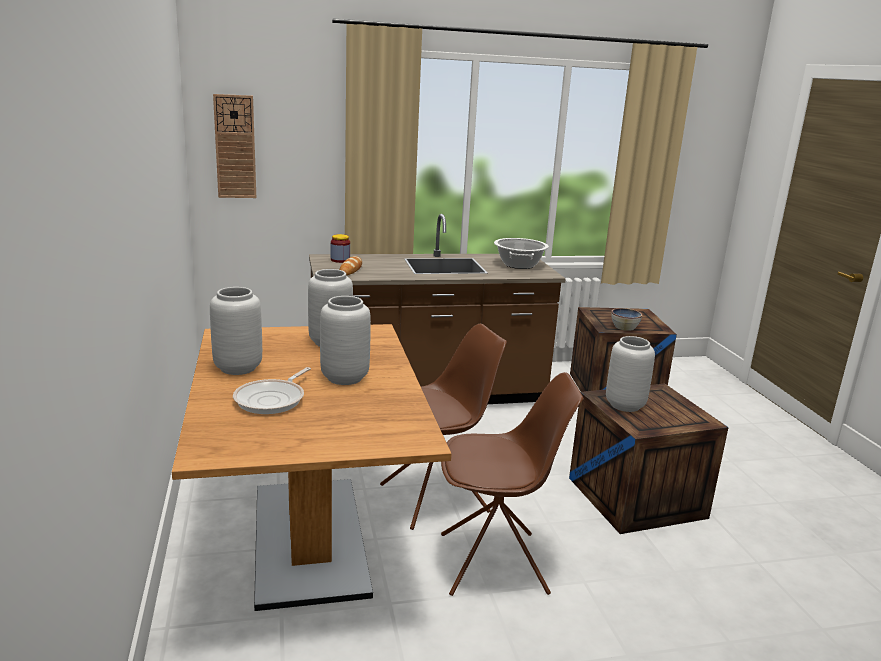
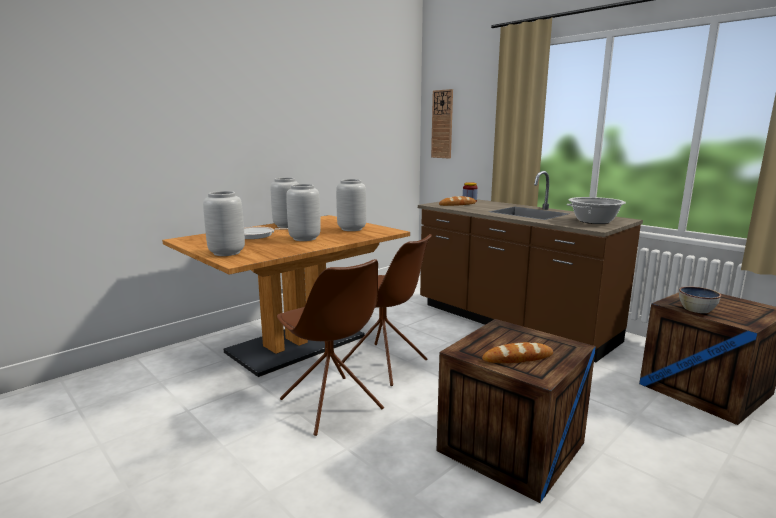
camera: 60 degrees right, 5 degrees down
grey vase [606,336,655,412] -> grey vase moved to [203,191,245,256]
none -> bread [482,342,553,363]

